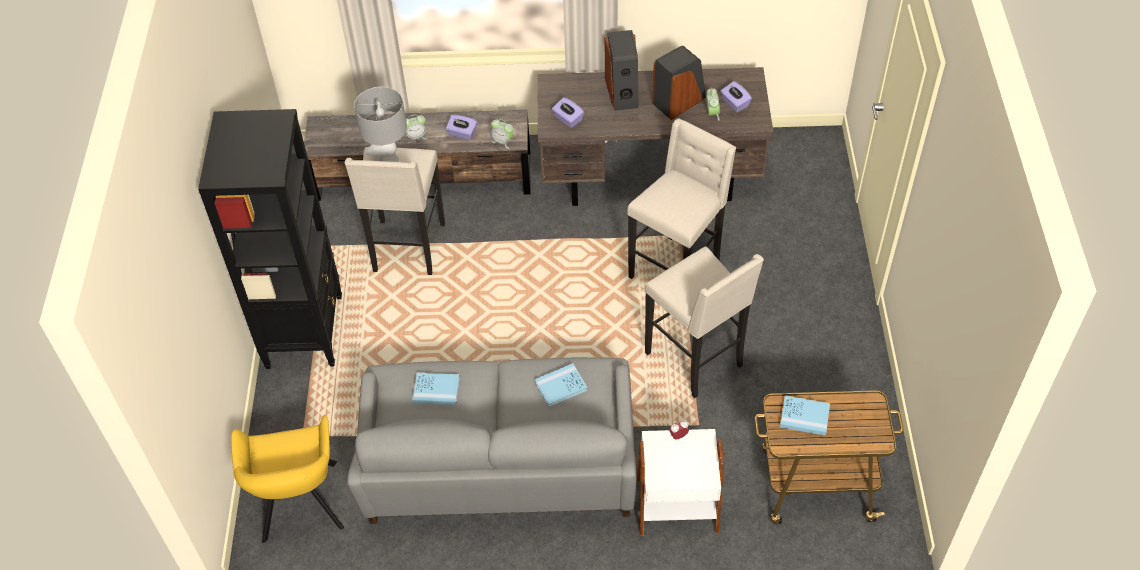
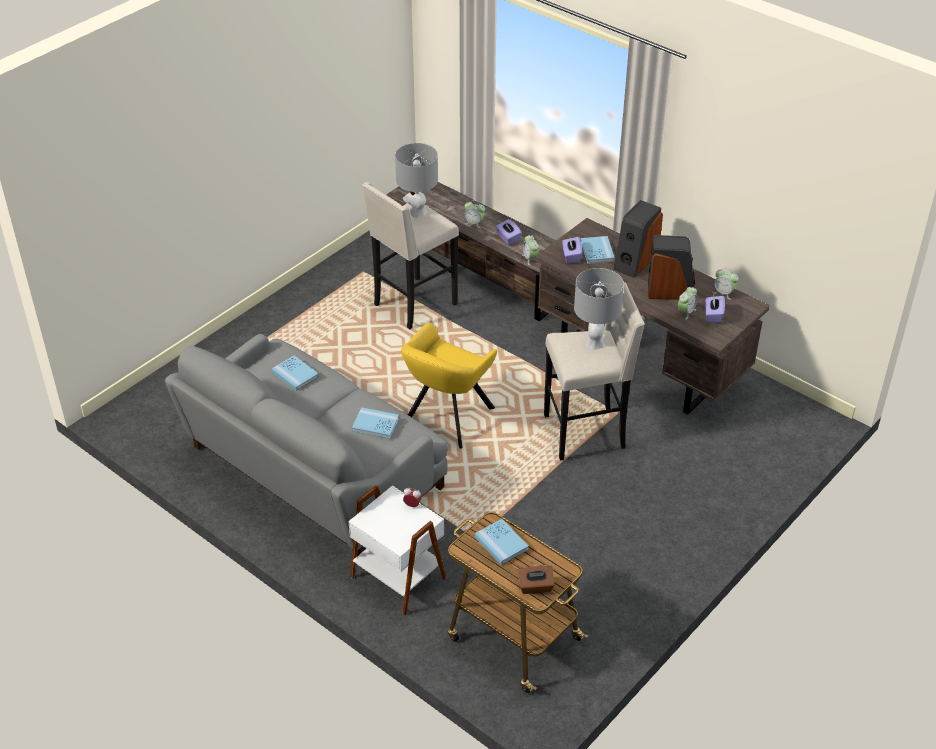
camera: 40 degrees right, 10 degrees down
black bookcase [198,109,342,369] -> none
yellow armchair [231,415,344,543] -> yellow armchair moved to [401,323,497,449]
beige stool [645,246,764,398] -> none
none -> brown tissue box [517,565,555,594]
none -> grey table lamp [574,268,624,350]
none -> blue book [581,236,615,264]
none -> alarm clock [713,268,738,300]

